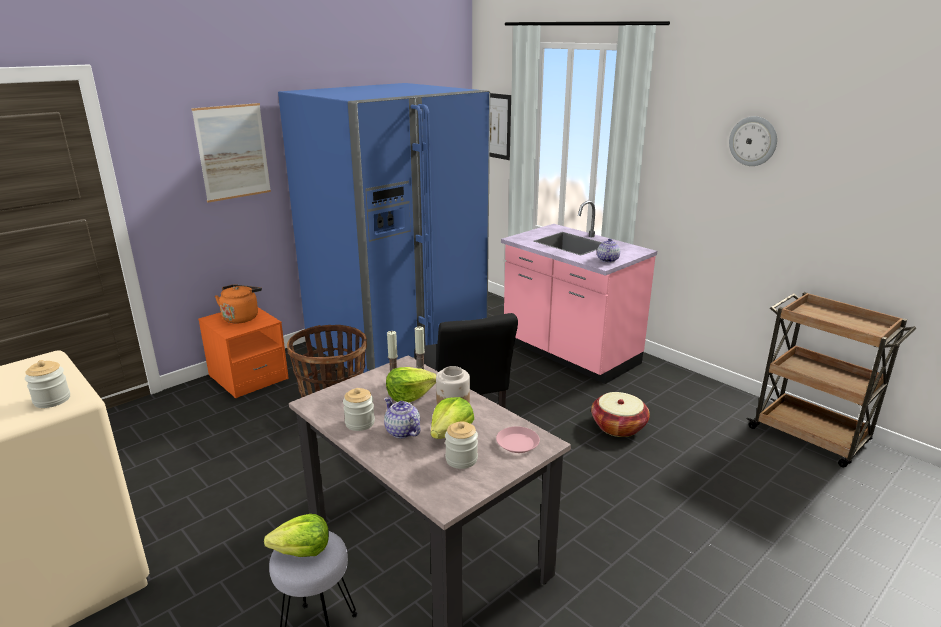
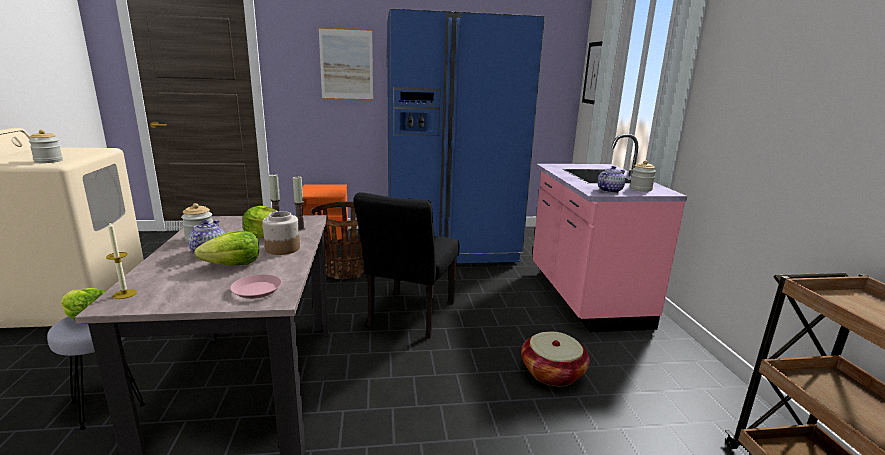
camera: 35 degrees right, 5 degrees down
orange kettle [215,284,262,324] -> none
jar [445,422,478,469] -> jar moved to [630,160,656,192]
wall clock [729,116,777,166] -> none
none -> candle [106,221,137,299]

